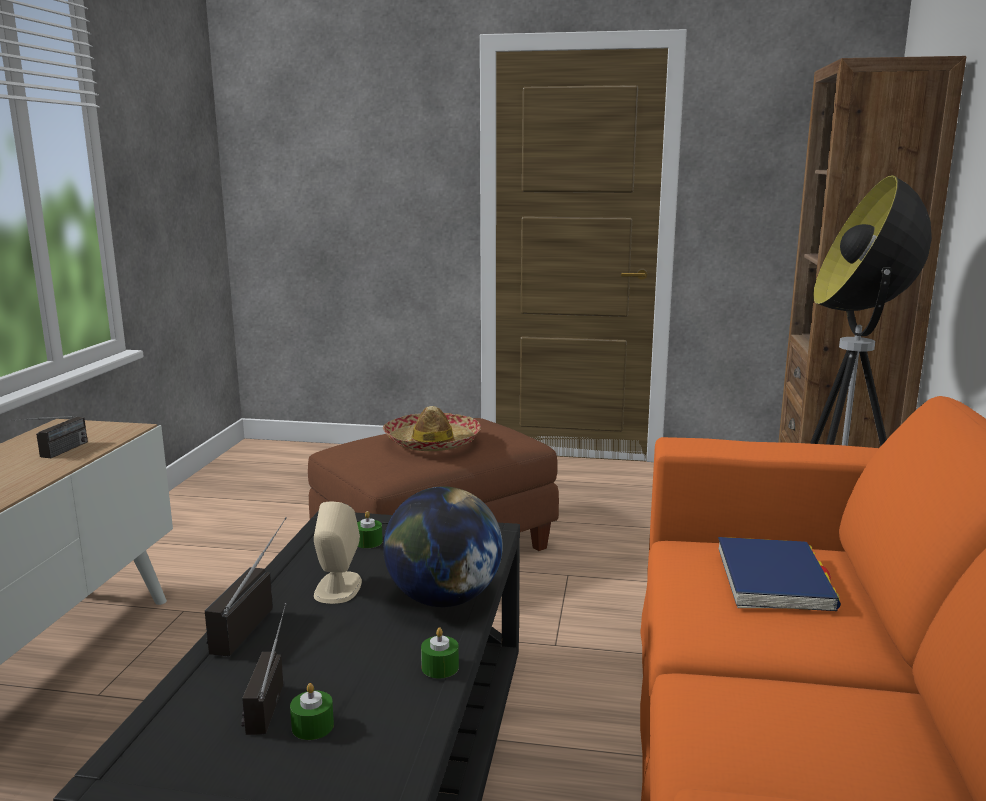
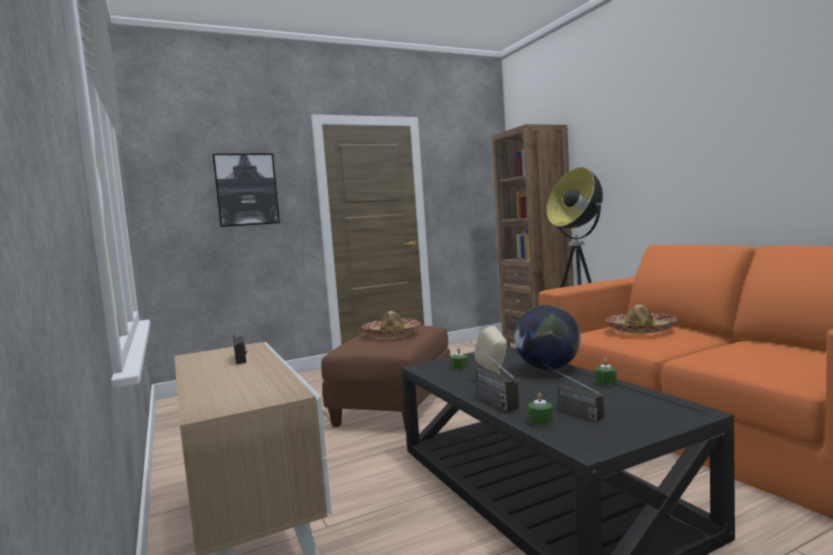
camera: 35 degrees left, 10 degrees down
green candle [290,683,334,740] -> green candle moved to [528,393,553,425]
blue book [718,537,841,611] -> hat [605,304,677,333]
none -> picture [212,153,280,227]

